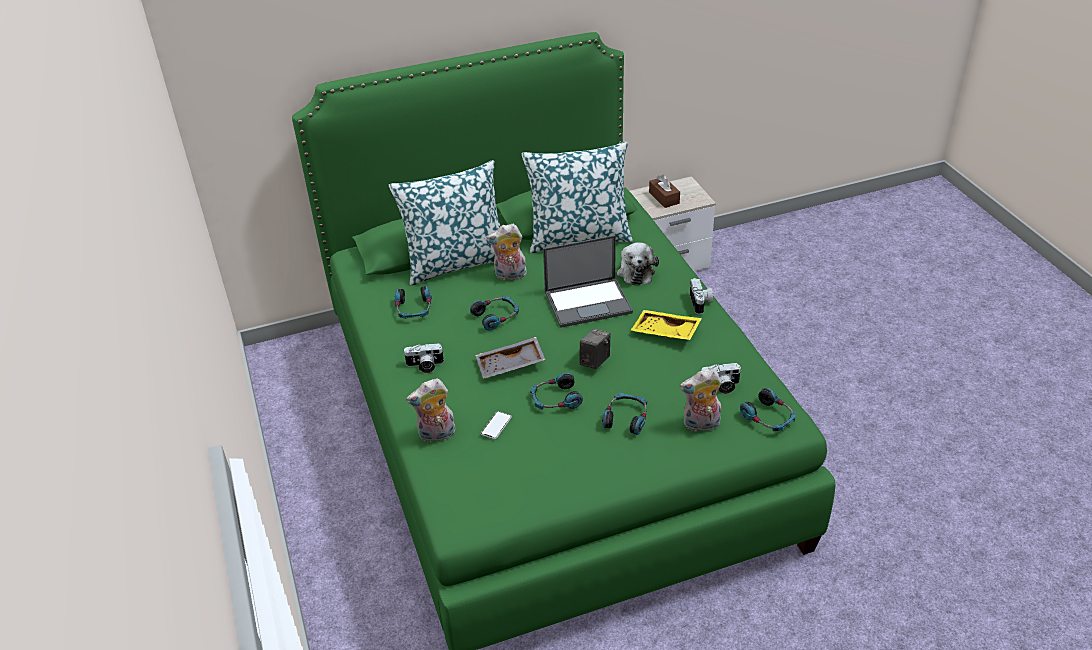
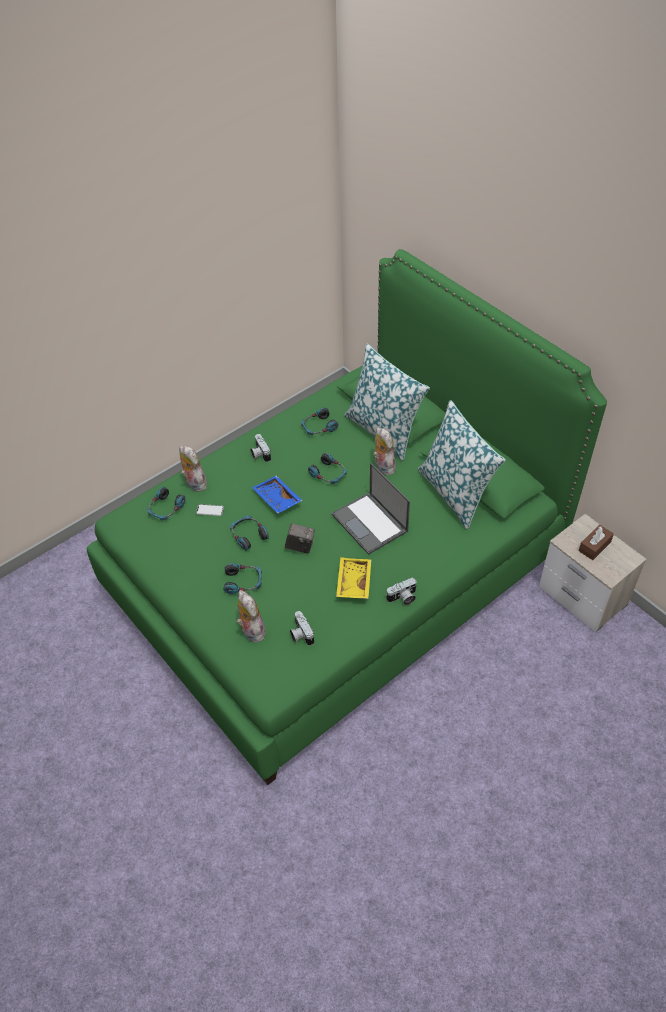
camera: 70 degrees right, 10 degrees up
grey tray [475,337,546,379] -> blue tray [252,476,303,513]
plush toy [617,242,659,285] -> none
headphones [740,388,796,431] -> headphones moved to [147,487,185,520]

